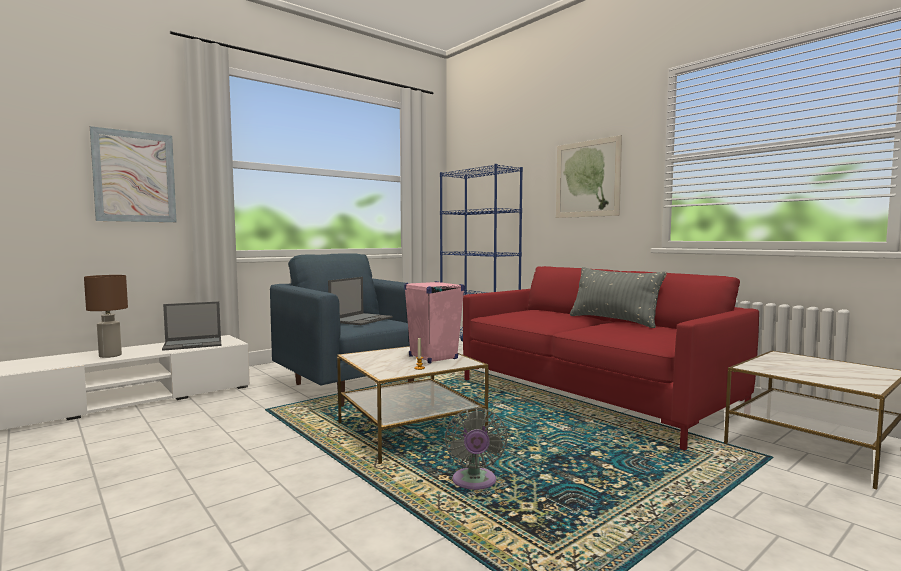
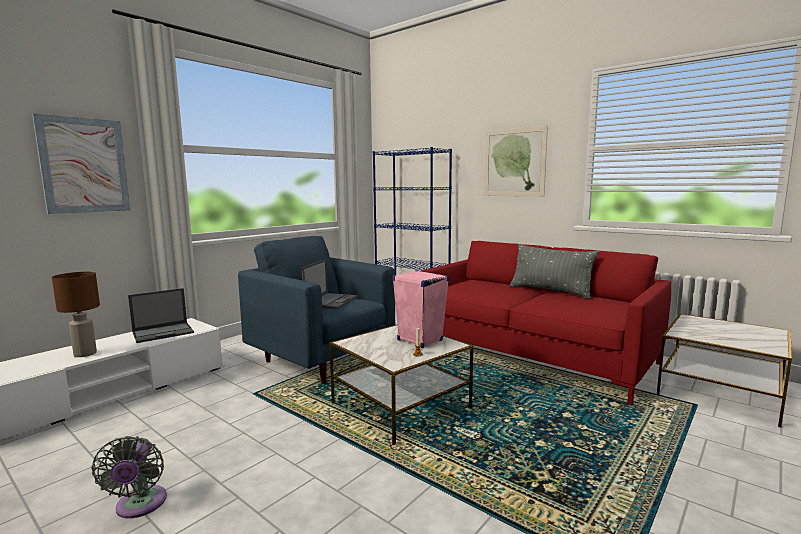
camera: 10 degrees left, 5 degrees up
grey fan [445,407,507,490] -> grey fan moved to [91,436,167,519]

